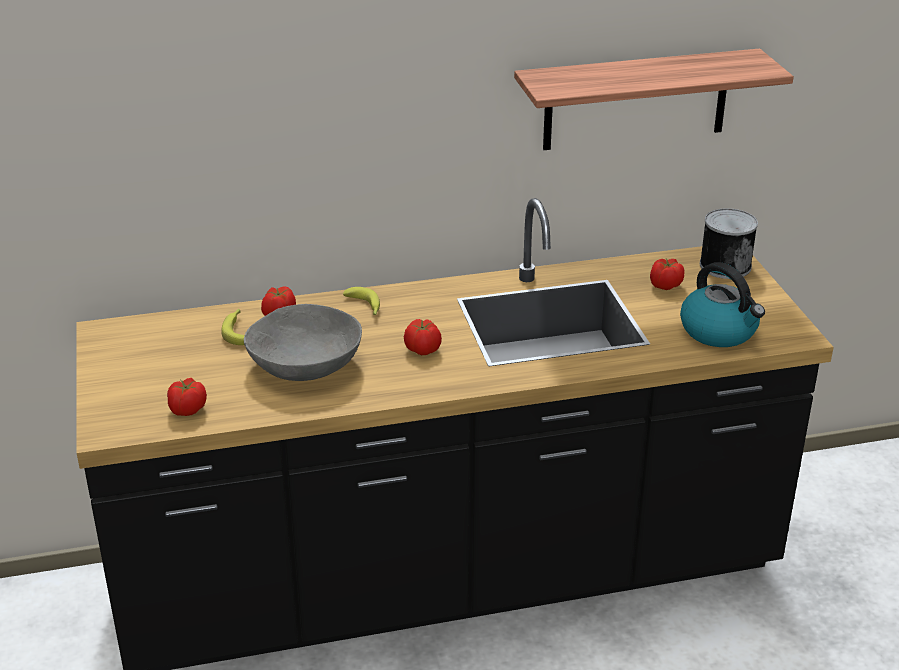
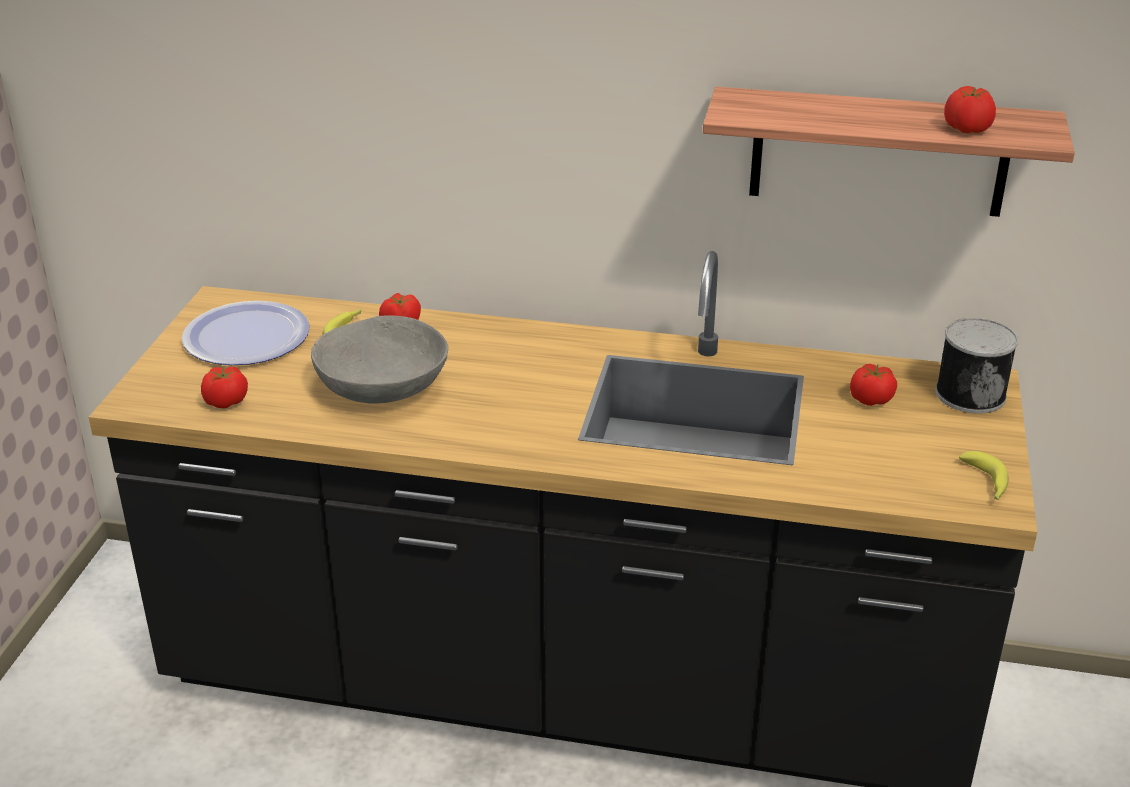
camera: 25 degrees right, 0 degrees up
banana [343,287,380,315] -> banana moved to [959,451,1009,500]
tomato [404,319,442,355] -> tomato moved to [944,86,996,133]
kettle [680,262,765,347] -> none
none -> plate [181,301,310,365]

